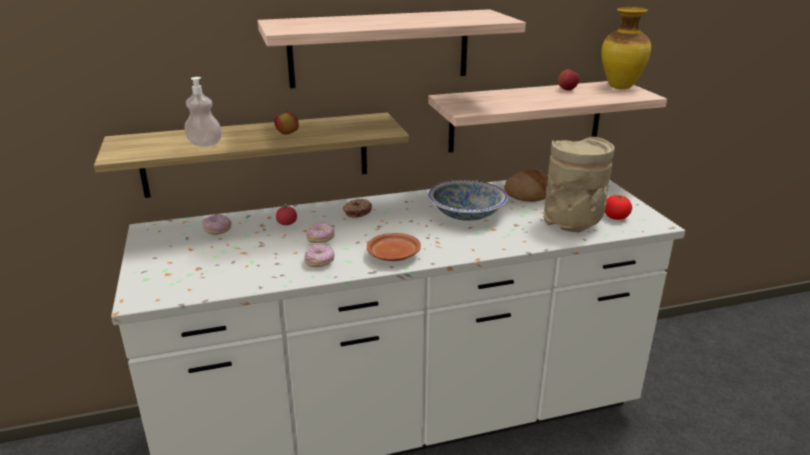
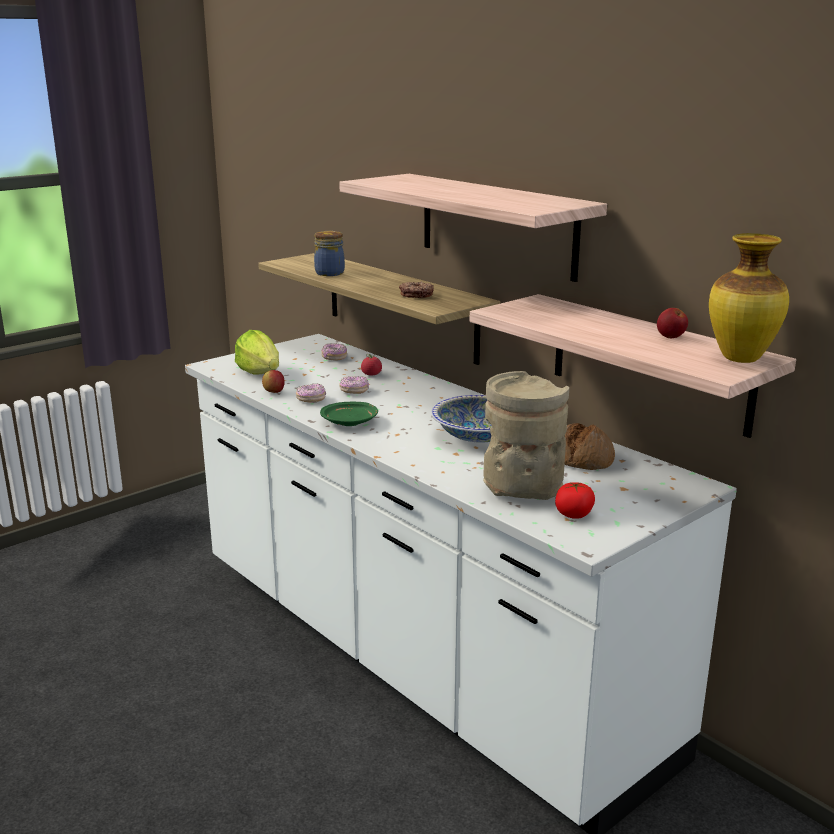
camera: 65 degrees right, 5 degrees down
soap dispenser [184,77,222,147] -> jar [314,231,345,276]
apple [274,111,299,135] -> apple moved to [262,370,285,393]
donut [343,199,372,218] -> donut moved to [399,282,434,298]
brown plate [367,233,421,261] -> green plate [320,402,378,426]
none -> lettuce [235,330,279,375]

